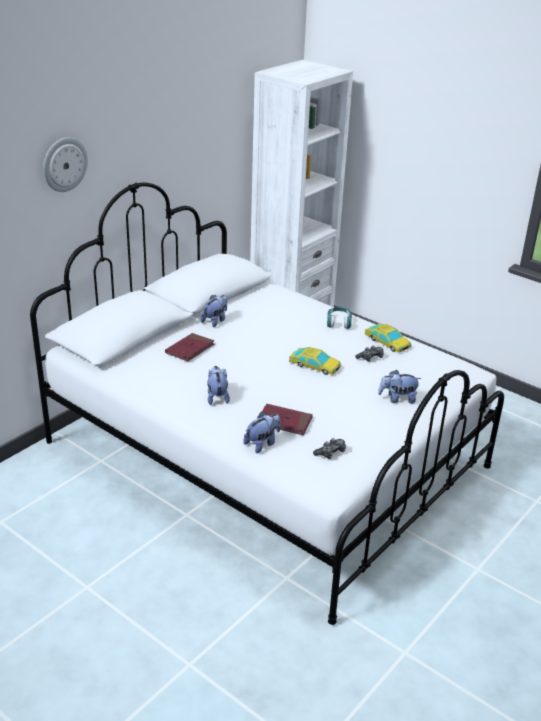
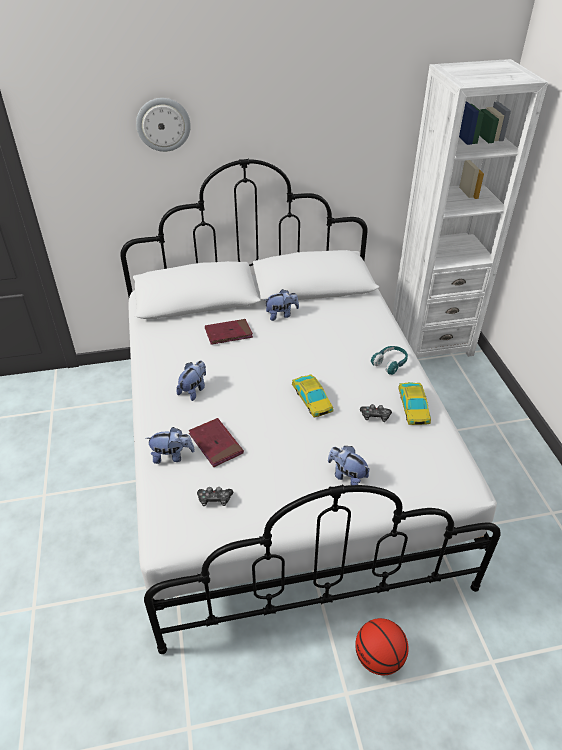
camera: 40 degrees right, 10 degrees up
none -> basketball [355,618,409,675]

